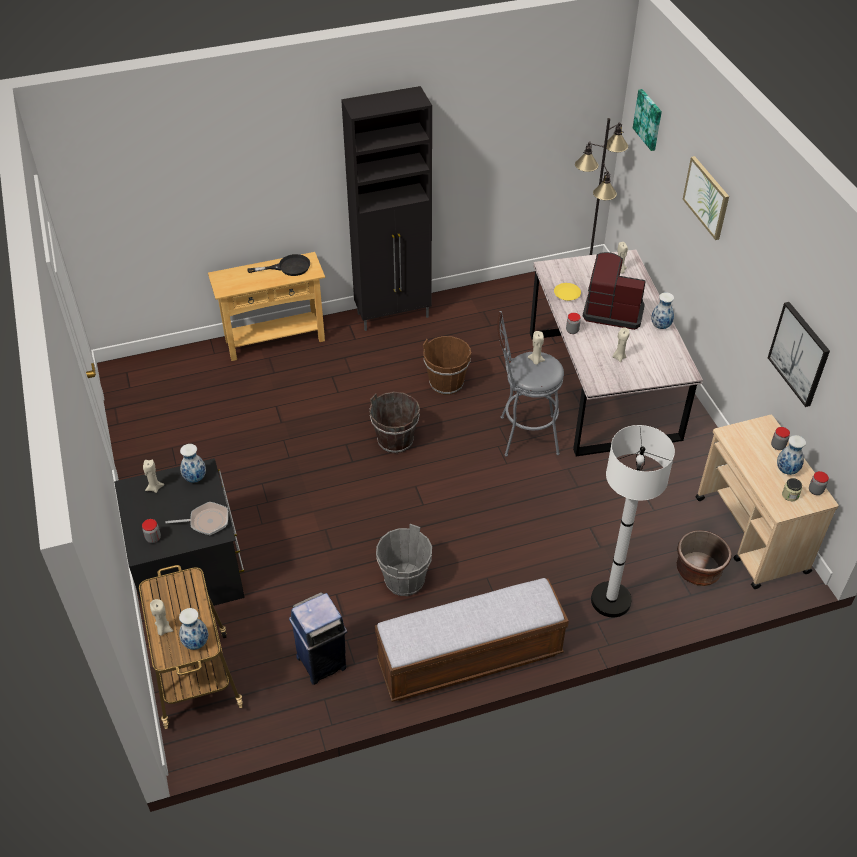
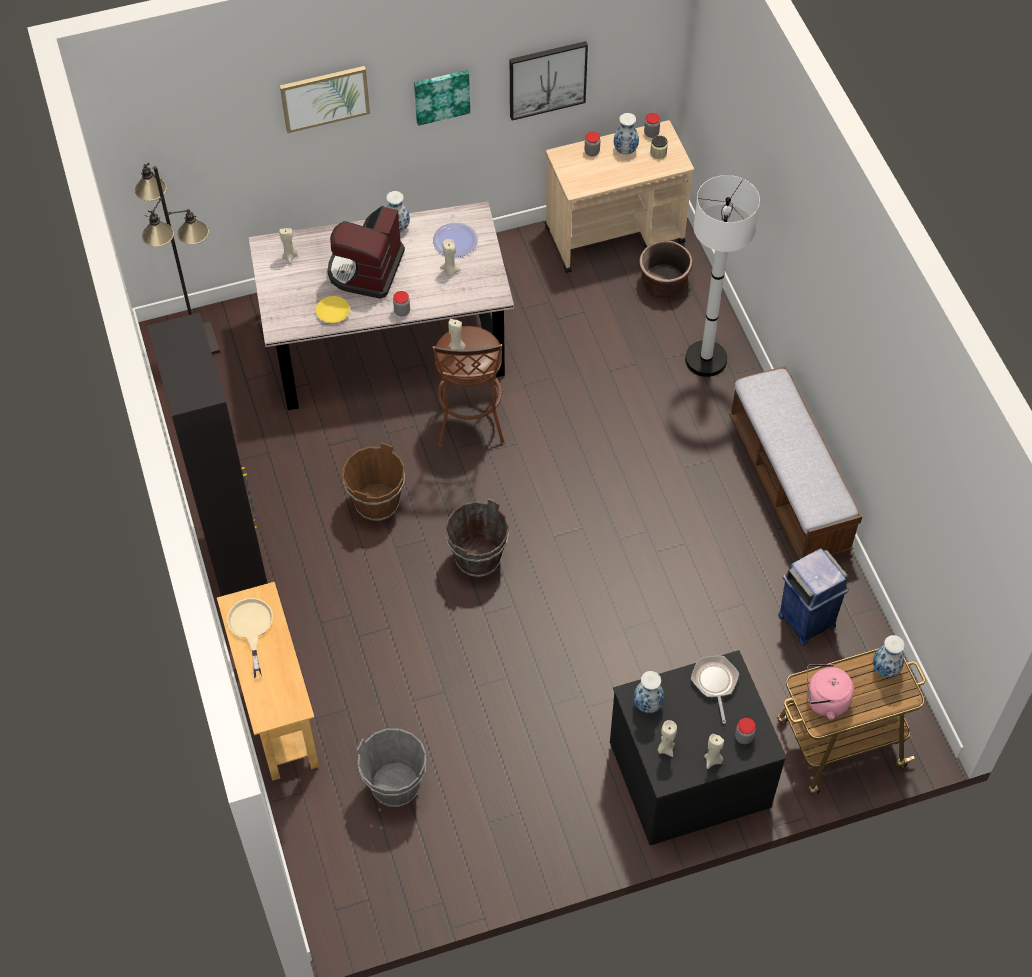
camera: 90 degrees left, 10 degrees up
beige candle [150,599,173,636] -> beige candle moved to [704,734,724,769]
black frying pan [247,254,310,276] -> beige frying pan [227,598,273,679]
grey bucket [376,524,432,596] -> grey bucket moved to [357,728,426,807]
grey stool [497,311,564,457] -> brown stool [433,326,505,447]
picture [633,89,662,151] -> picture moved to [414,70,470,126]
none -> plate [433,223,478,257]
none -> pink kettle [807,664,854,720]

